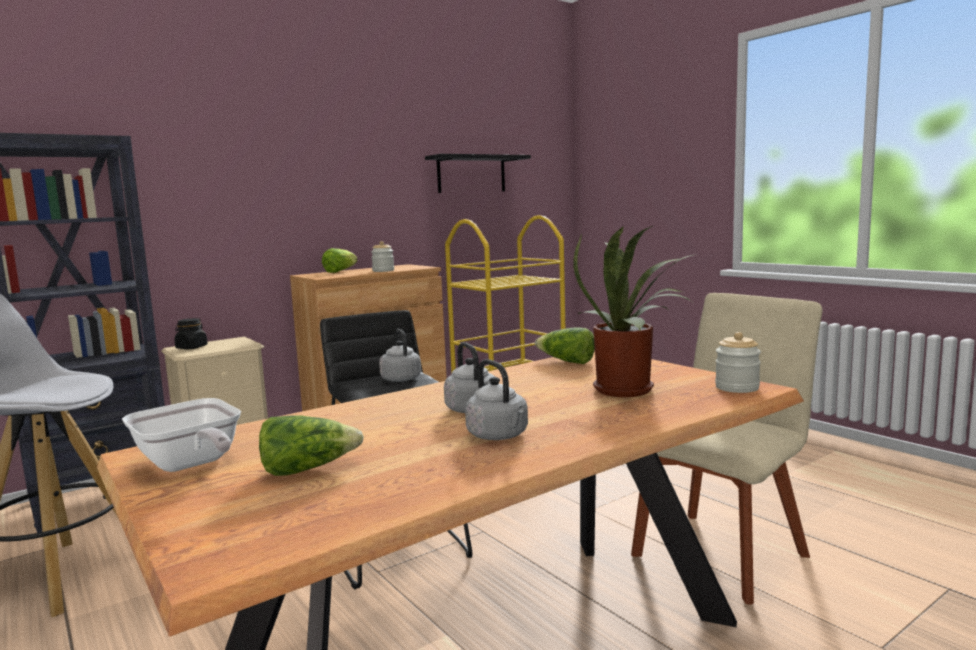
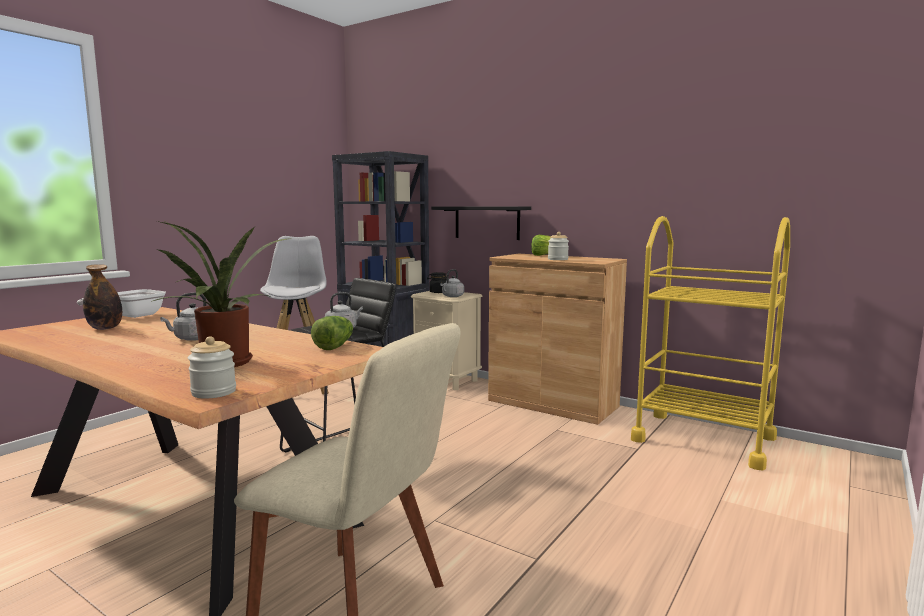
camera: 70 degrees right, 0 degrees up
lettuce [259,415,364,476] -> bottle [83,264,122,330]
black shelf [425,154,531,193] -> black shelf moved to [431,207,531,240]
grey kettle [465,359,528,440] -> grey kettle moved to [440,269,464,297]

